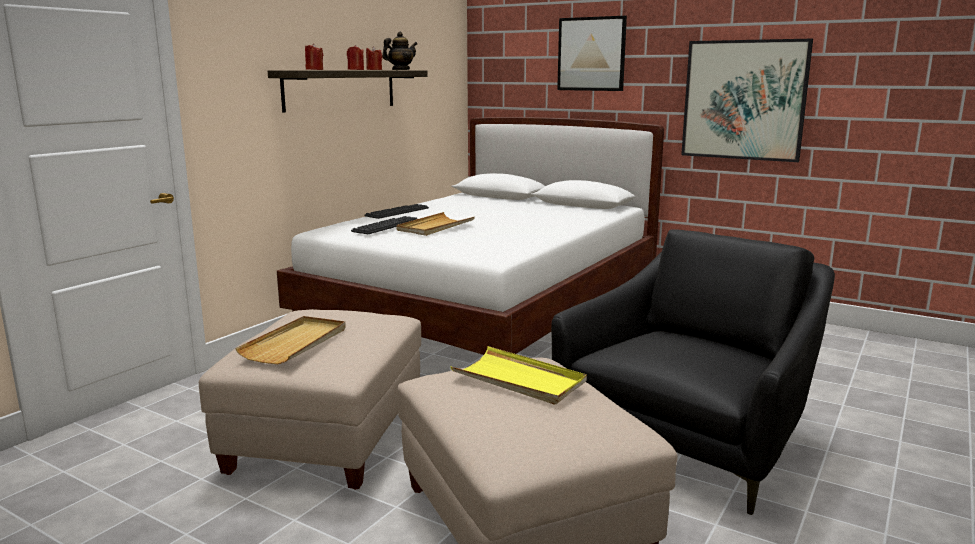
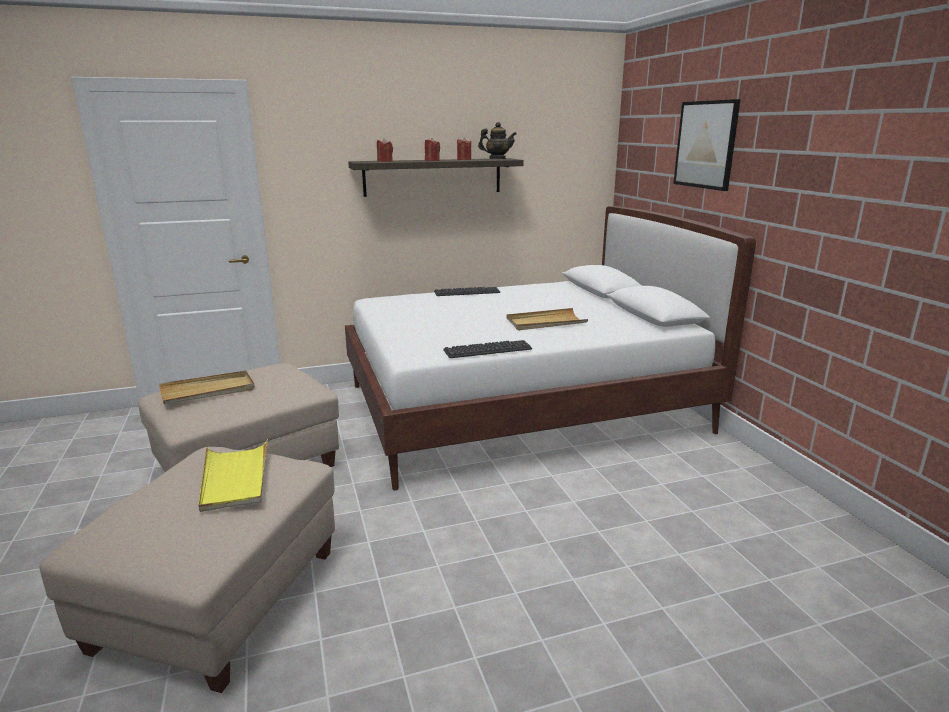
camera: 40 degrees right, 5 degrees up
keyboard [351,216,417,234] -> keyboard moved to [443,340,532,358]
beige tray [397,212,475,236] -> beige tray moved to [506,308,588,330]
black armchair [551,229,835,515] -> none
picture [681,39,813,162] -> none

